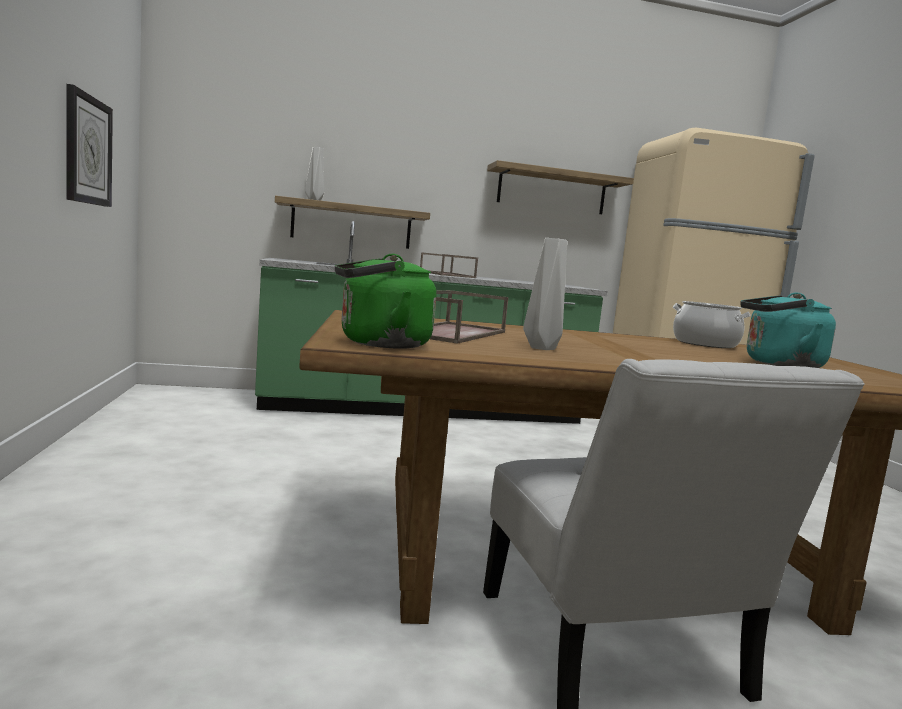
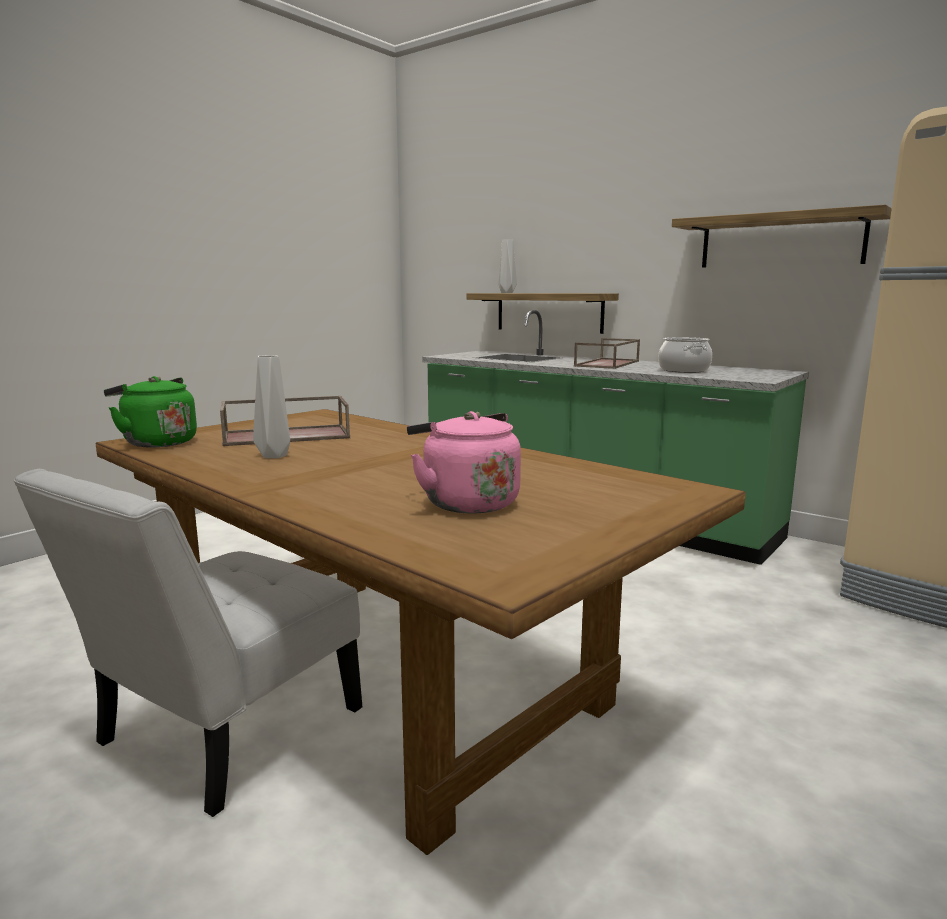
camera: 50 degrees right, 5 degrees up
wall clock [66,84,113,207] -> none
cooking pot [673,301,751,348] -> cooking pot moved to [658,337,712,373]
turquoise kettle [740,292,836,368] -> pink kettle [407,411,521,513]

